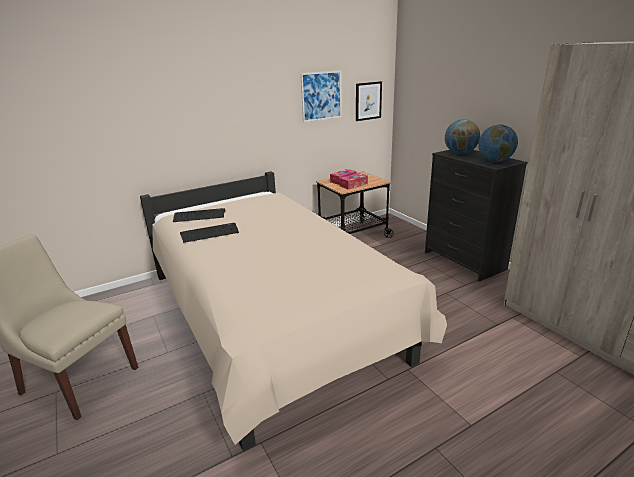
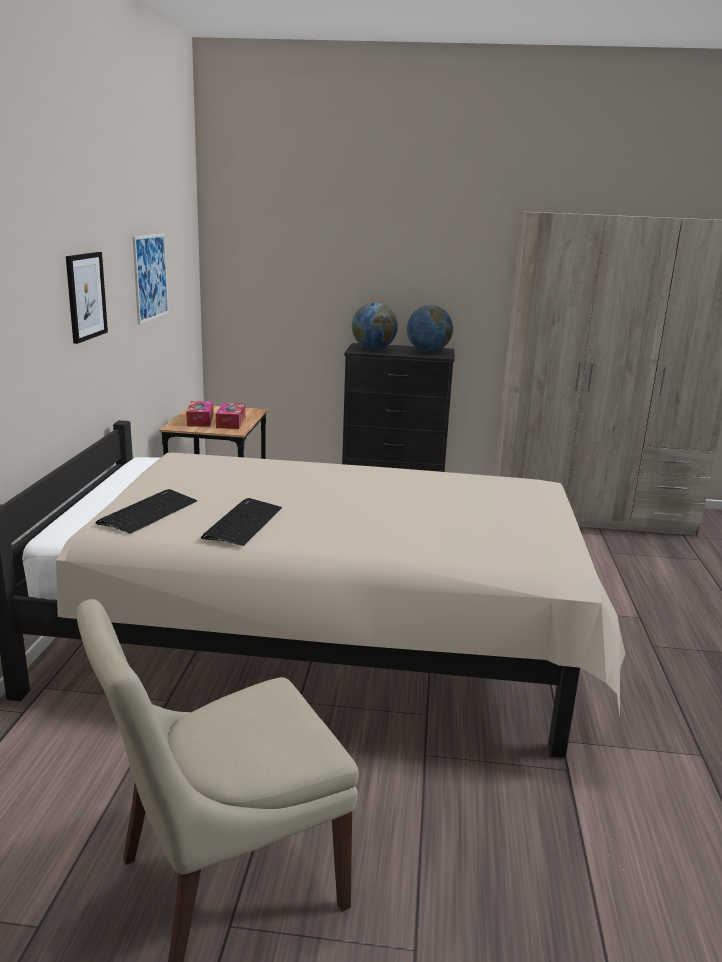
camera: 55 degrees left, 5 degrees down
picture [356,81,382,121] -> picture moved to [66,252,108,344]

